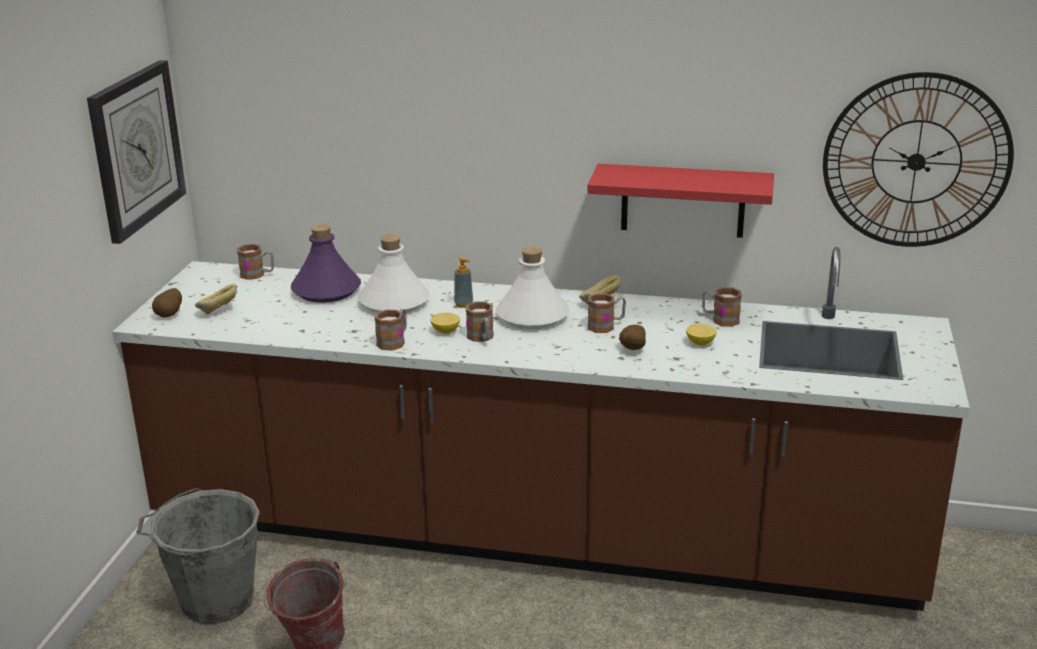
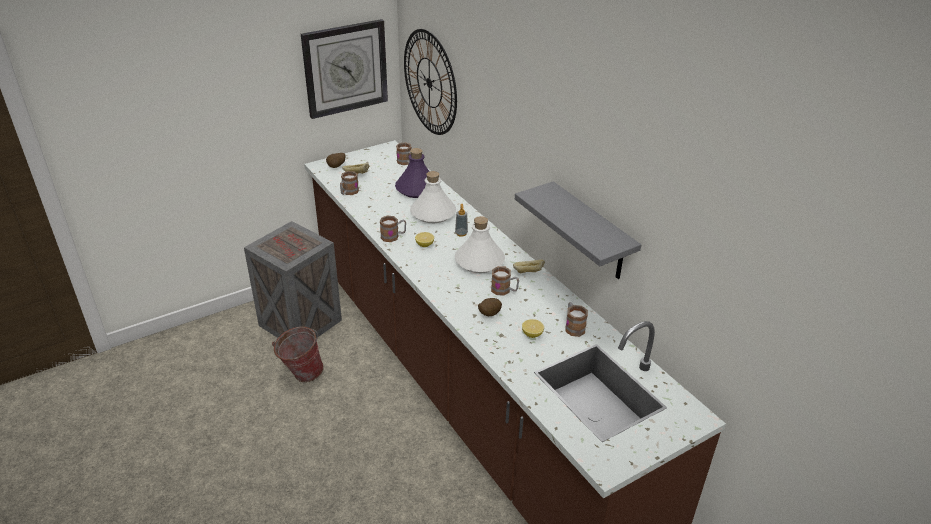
camera: 45 degrees right, 10 degrees up
grey bucket [136,488,260,624] -> crate [244,221,342,338]
mug [466,302,494,342] -> mug moved to [340,171,359,195]
red shelf [587,164,774,238] -> grey shelf [515,181,641,279]
wall clock [823,72,1014,247] -> wall clock moved to [404,29,457,135]

